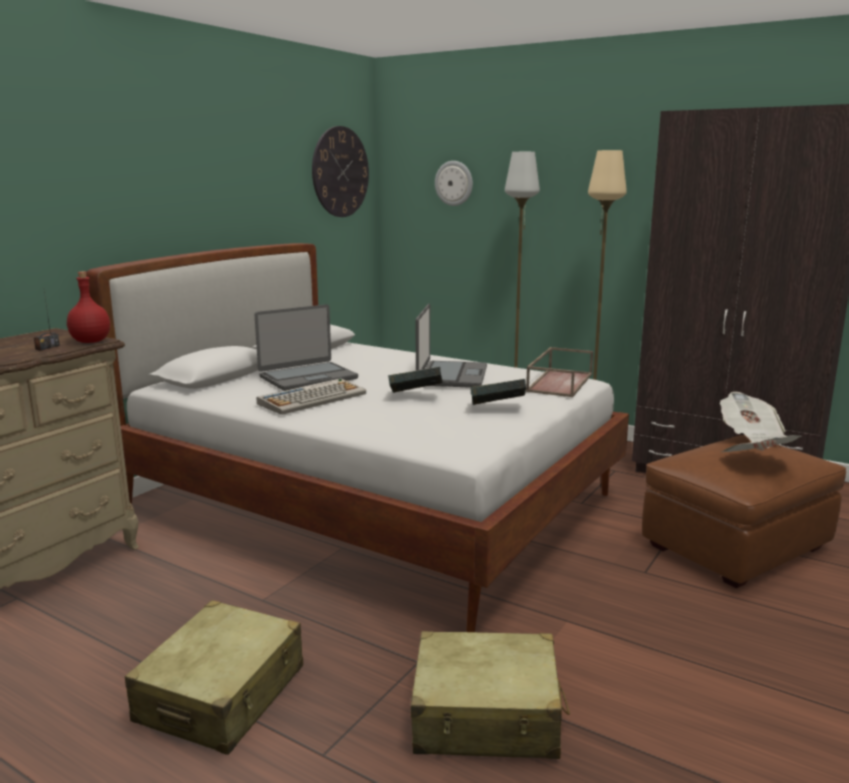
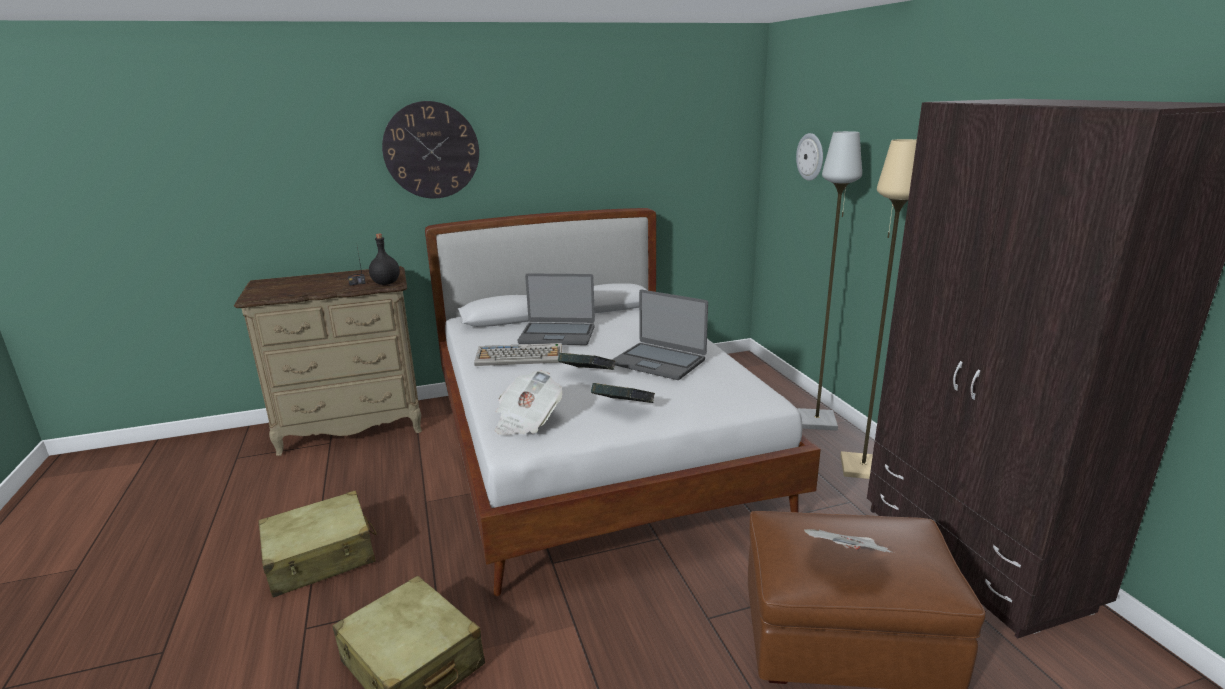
camera: 40 degrees right, 5 degrees up
red bottle [67,272,110,343] -> black bottle [369,234,400,285]
wall clock [312,126,369,217] -> wall clock moved to [382,101,479,198]
laptop [416,304,487,388] -> laptop turned 75 degrees clockwise [612,290,708,380]
brown tray [526,347,593,397] -> none
newspaper [720,392,785,448] -> newspaper moved to [495,371,563,435]

